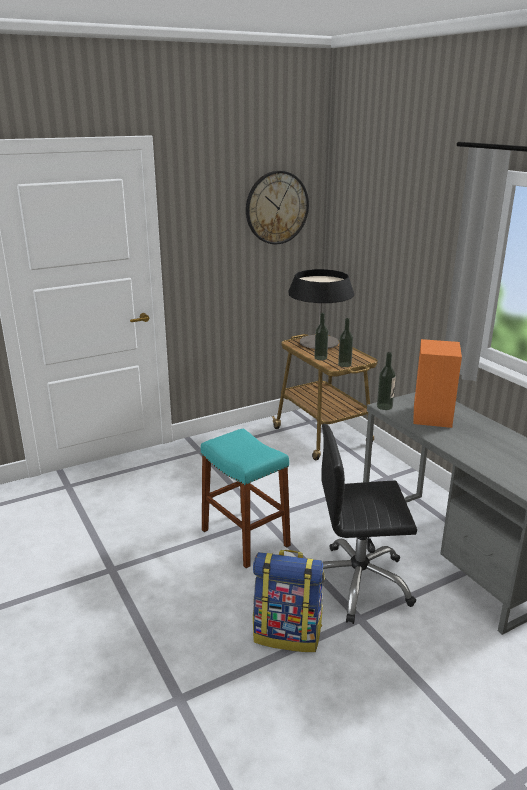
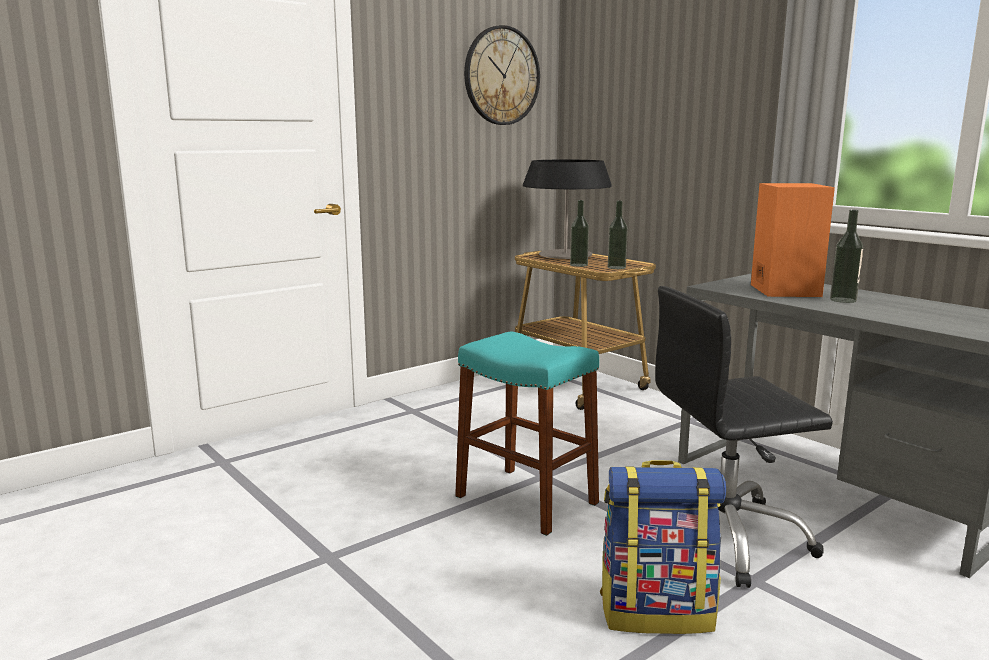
camera: 10 degrees left, 10 degrees down
bottle [377,352,396,410] -> bottle moved to [830,210,863,303]

